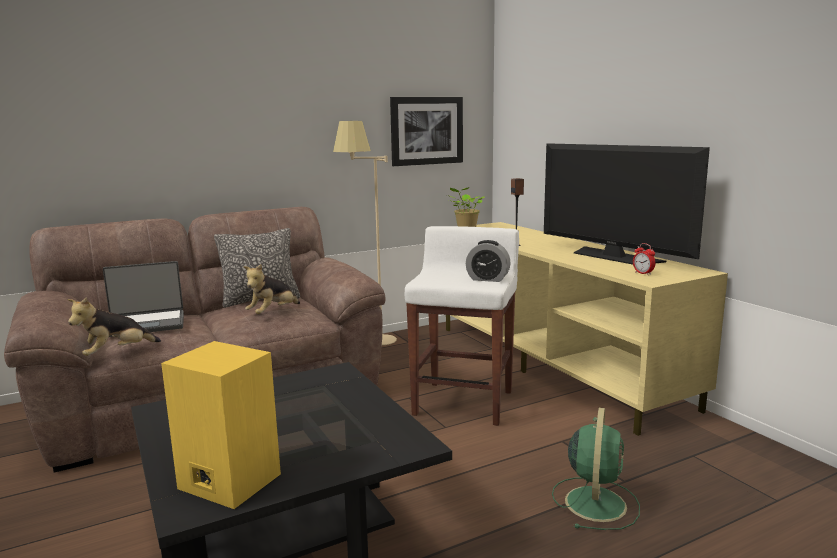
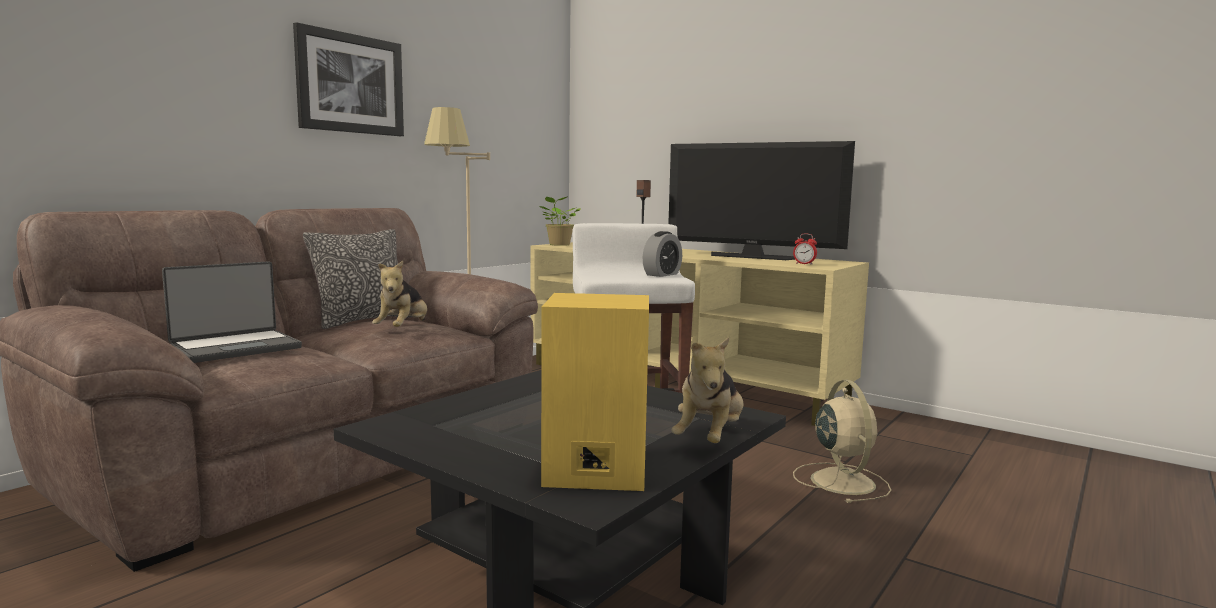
camera: 25 degrees left, 5 degrees down
plush toy [67,297,161,356] -> plush toy moved to [671,337,744,443]
picture [390,97,463,166] -> picture moved to [293,22,404,136]
alarm clock [466,240,510,282] -> alarm clock turned 45 degrees counterclockwise [643,231,682,277]
green fan [552,408,640,530] -> beige fan [793,380,891,503]

